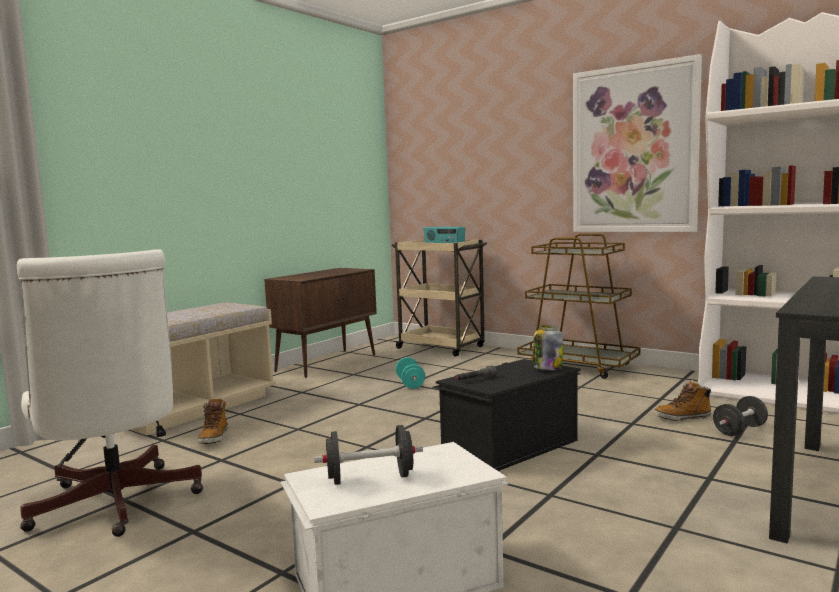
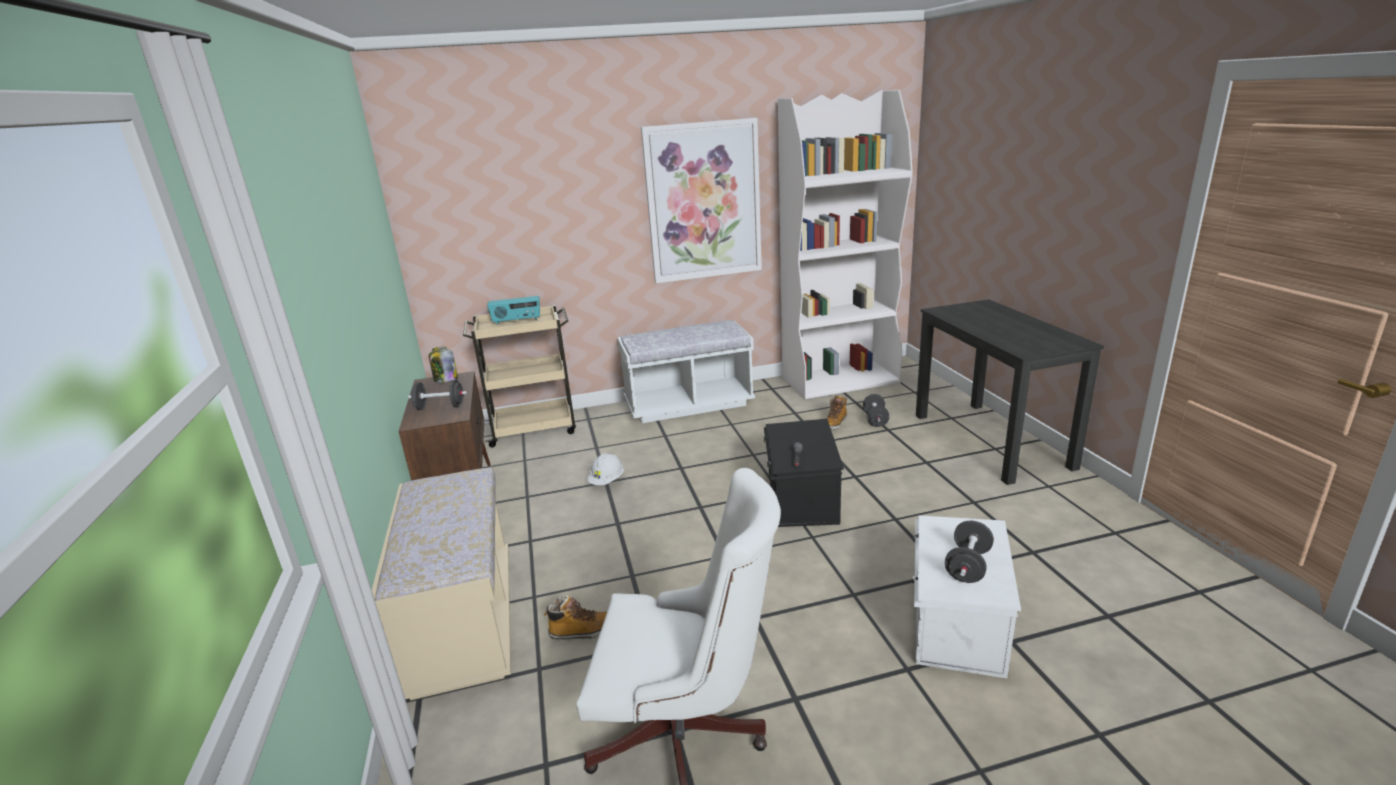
camera: 50 degrees left, 15 degrees up
boot [197,398,228,444] -> boot turned 45 degrees counterclockwise [544,594,607,640]
turquoise dumbbell [396,357,425,389] -> white hard hat [587,453,624,485]
brown cart [517,233,640,379] -> white bench [617,320,755,423]
jar [533,325,563,370] -> jar moved to [429,347,458,383]
none -> black dumbbell [408,380,467,410]

